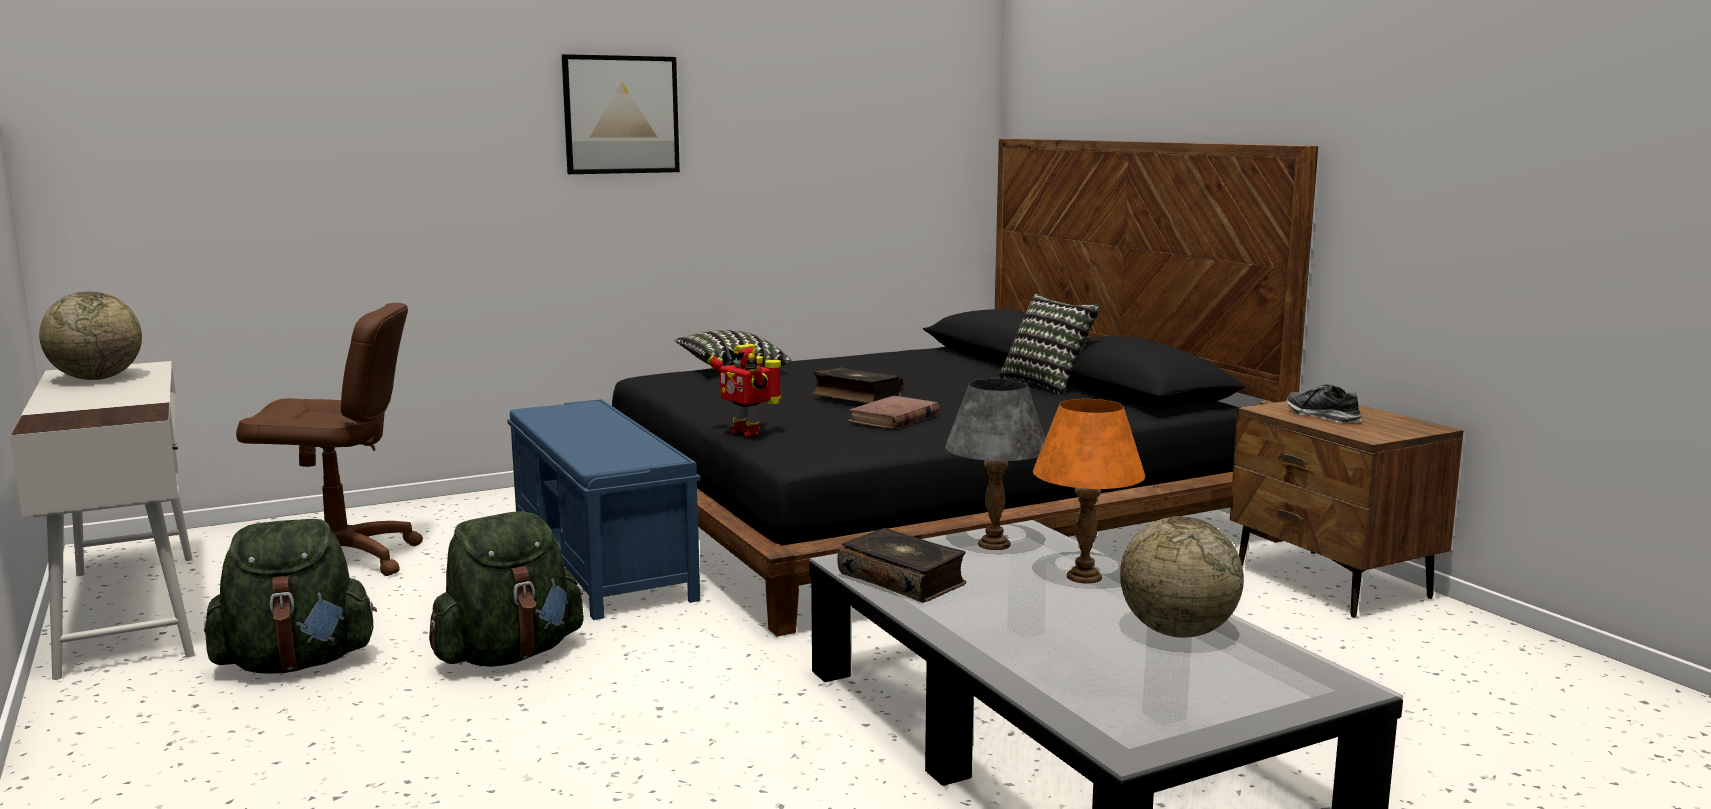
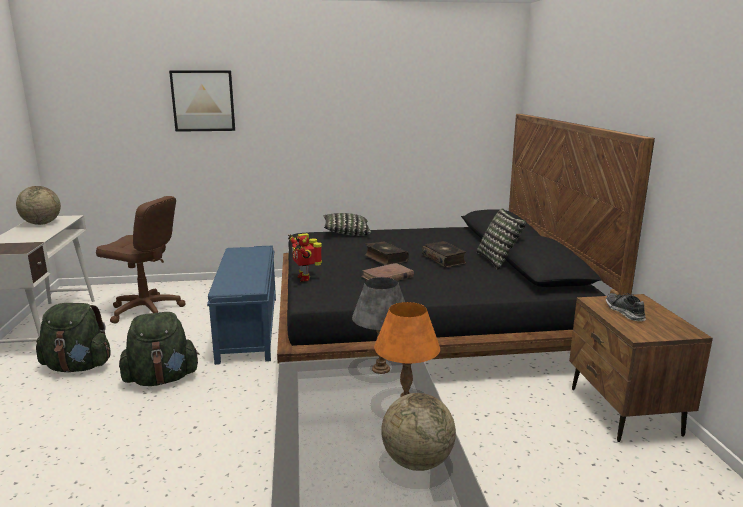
camera: 20 degrees right, 5 degrees up
picture [562,54,680,174] -> picture moved to [169,70,235,132]
book [837,528,967,603] -> book moved to [422,241,466,268]

